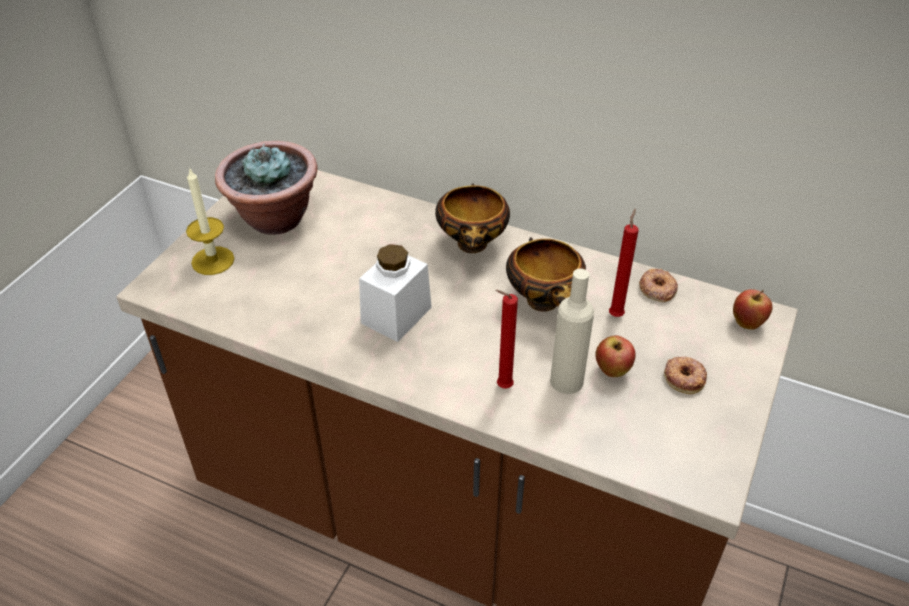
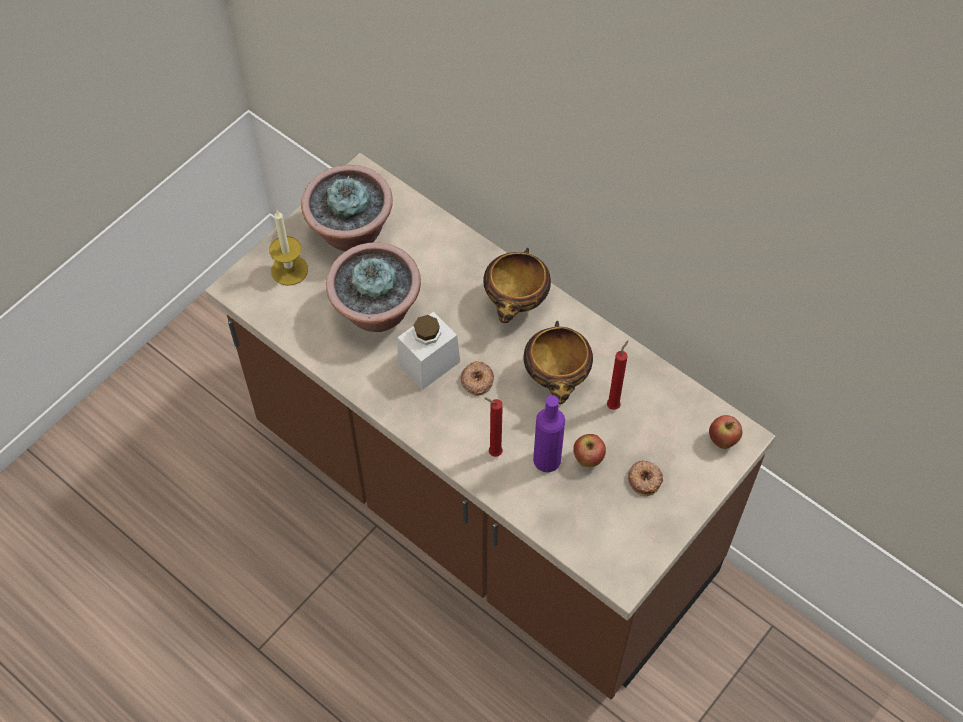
camera: 15 degrees right, 15 degrees up
beige bottle [550,269,594,394] -> purple bottle [533,395,565,472]
donut [639,269,678,302] -> donut moved to [460,361,494,396]
none -> potted plant [326,242,421,332]

